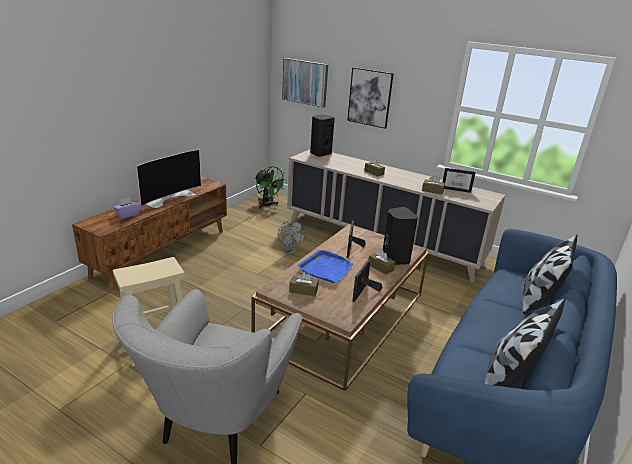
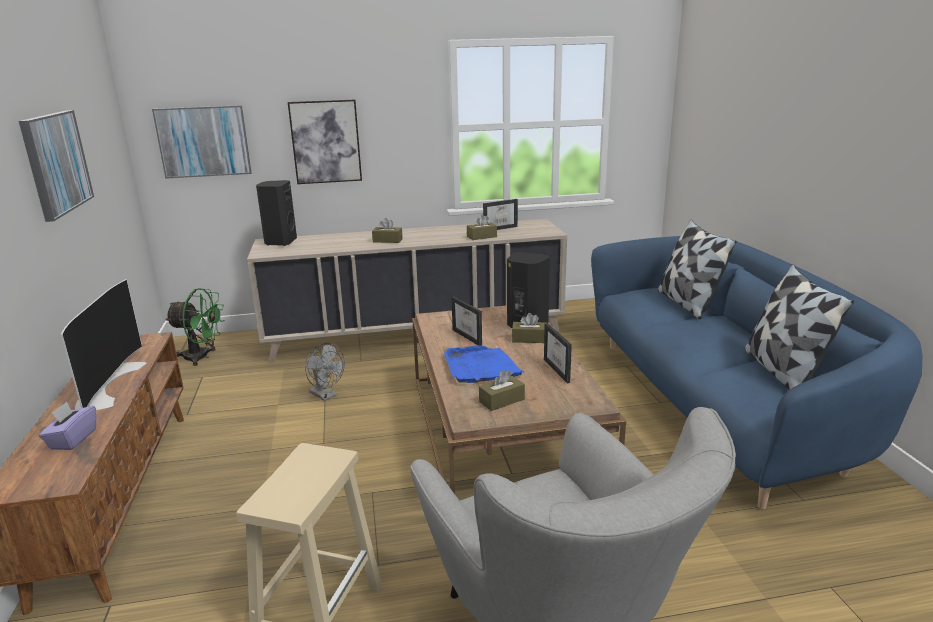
camera: 40 degrees left, 5 degrees down
none -> picture [19,110,94,222]

